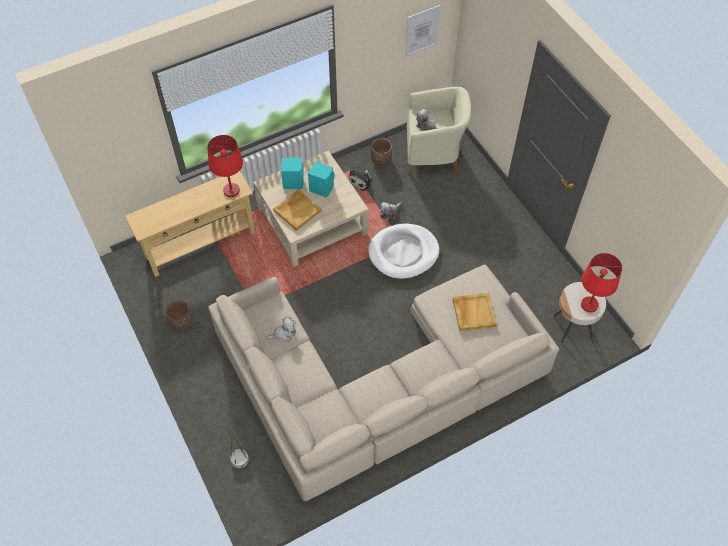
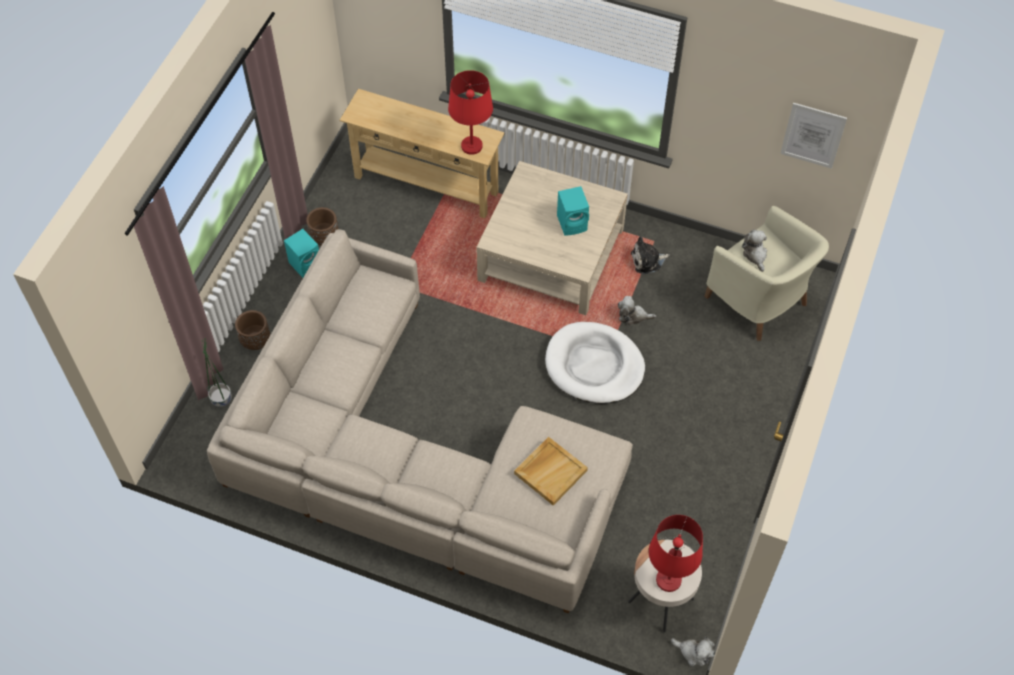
camera: 50 degrees right, 0 degrees up
plush toy [266,317,297,341] -> plush toy moved to [671,637,715,666]
beige tray [273,189,322,231] -> none
turquoise speaker [281,158,304,189] -> turquoise speaker moved to [284,229,319,278]
brown planter [371,138,392,166] -> brown planter moved to [235,310,270,350]

